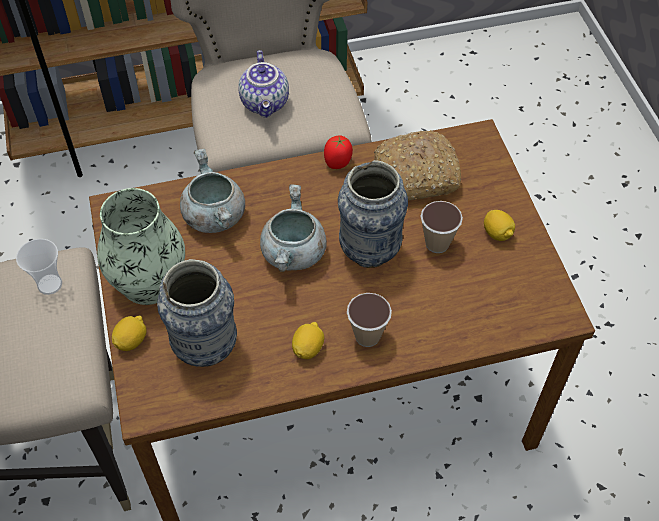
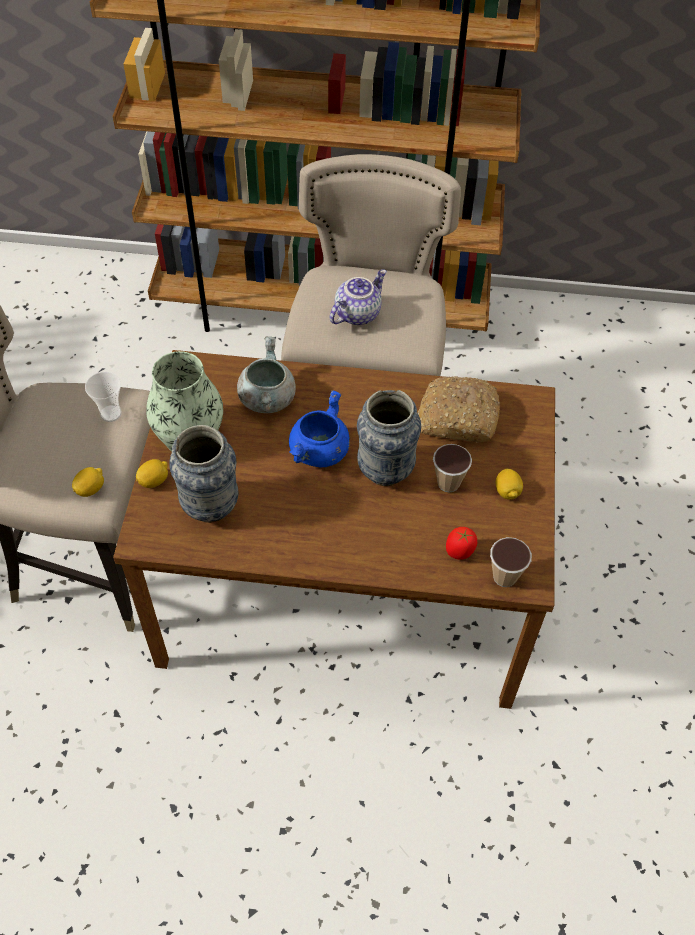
camera: 20 degrees right, 0 degrees up
teapot [238,50,289,118] -> teapot turned 150 degrees counterclockwise [330,269,387,325]
grey cooking pot [260,185,327,272] -> blue cooking pot [289,390,350,468]
lemon [292,322,324,359] -> lemon moved to [72,467,104,497]
tomato [324,135,353,169] -> tomato moved to [446,527,477,560]
cup [347,293,392,347] -> cup moved to [490,537,532,587]

